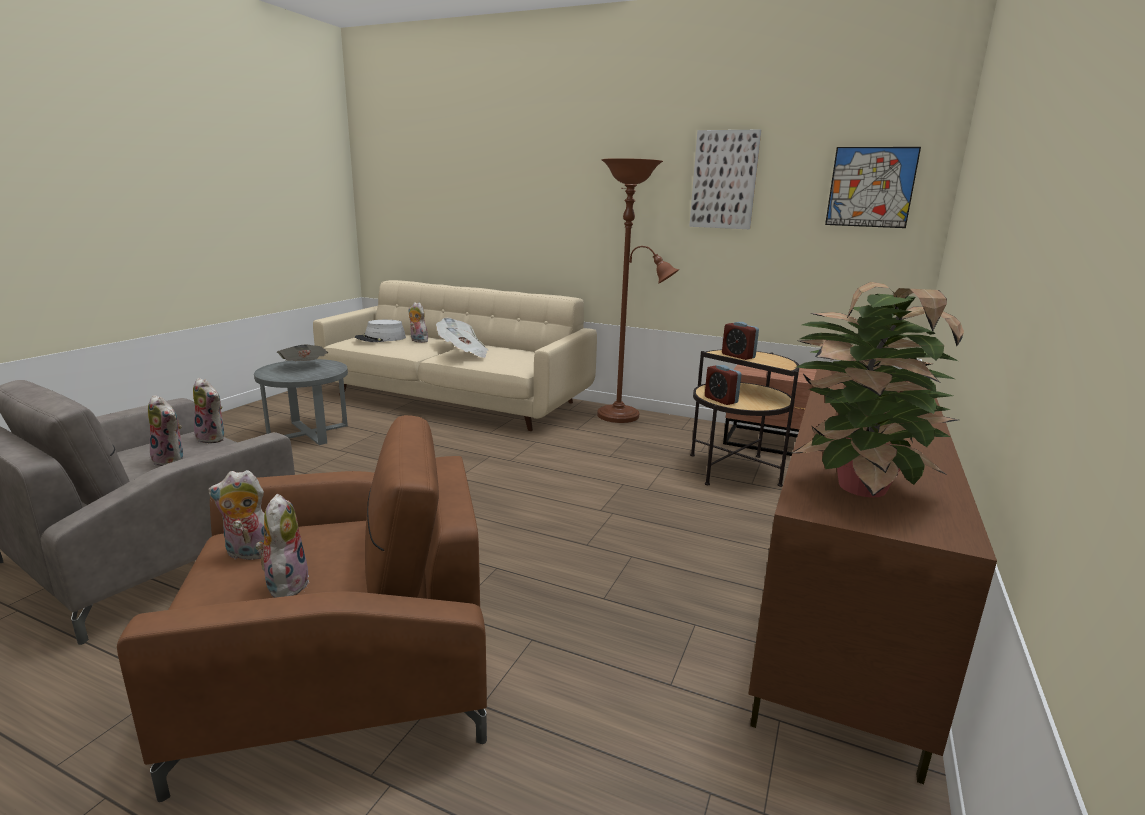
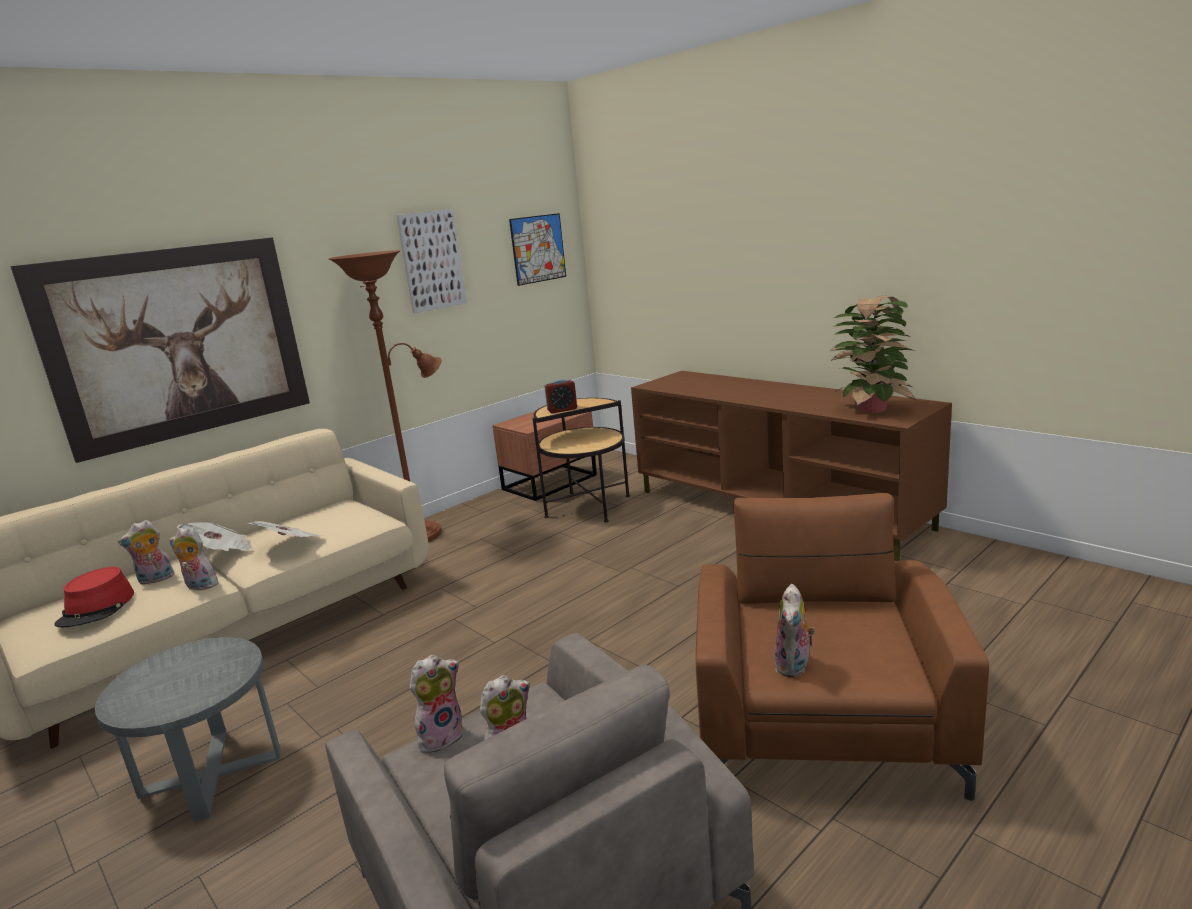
camera: 65 degrees left, 0 degrees up
plush toy [255,494,309,598] -> plush toy moved to [169,527,221,590]
newspaper [277,344,328,361] -> none
grey hat [355,320,406,342] -> red hat [55,567,134,627]
alarm clock [705,365,742,405] -> none
none -> picture [10,237,310,463]

